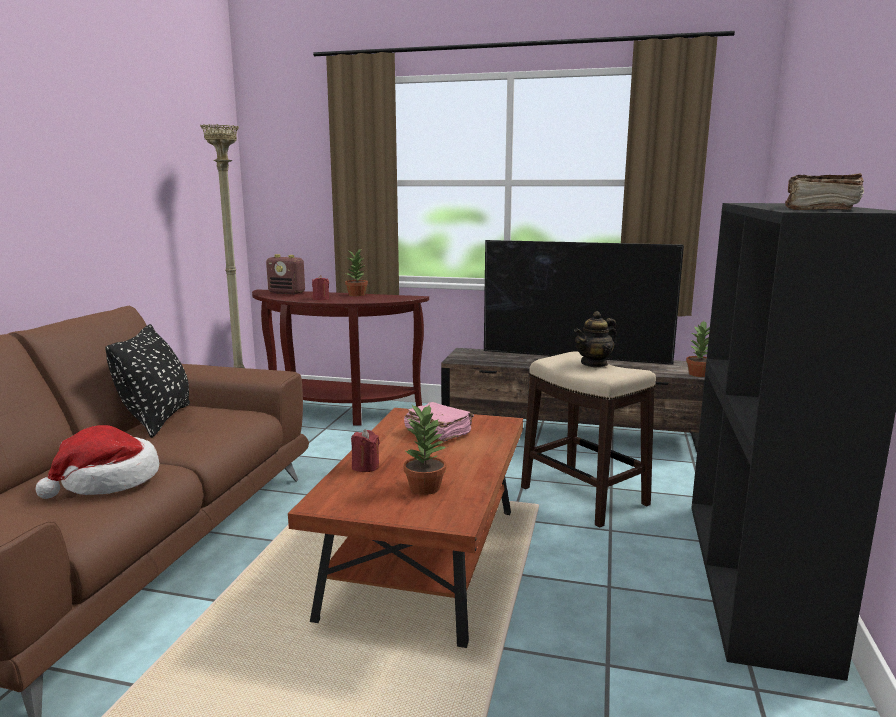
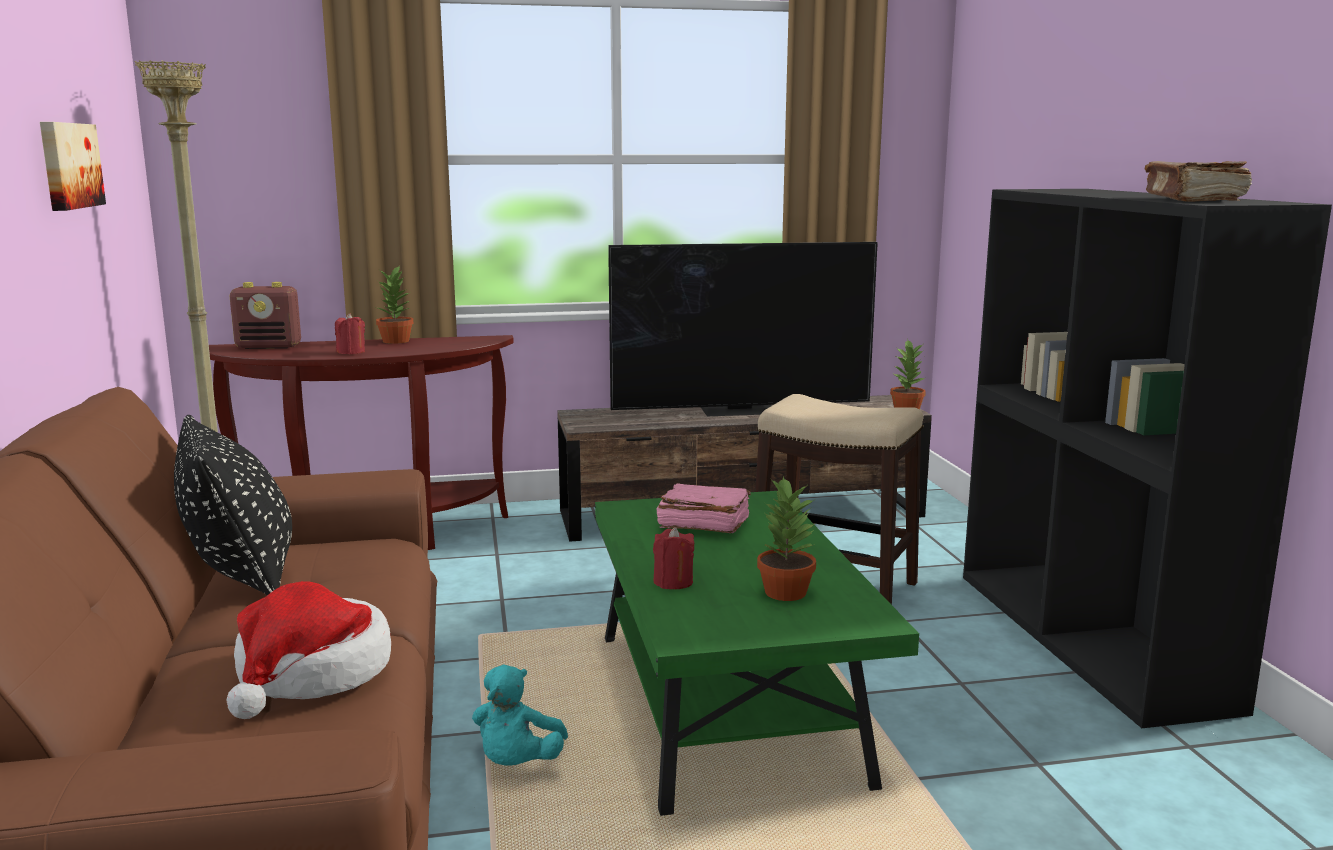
camera: 25 degrees left, 0 degrees up
brown coffee table [288,408,524,648] -> green coffee table [595,491,919,816]
teapot [574,311,617,368] -> none
none -> picture [40,122,106,211]
none -> turquoise plush toy [472,664,568,766]

